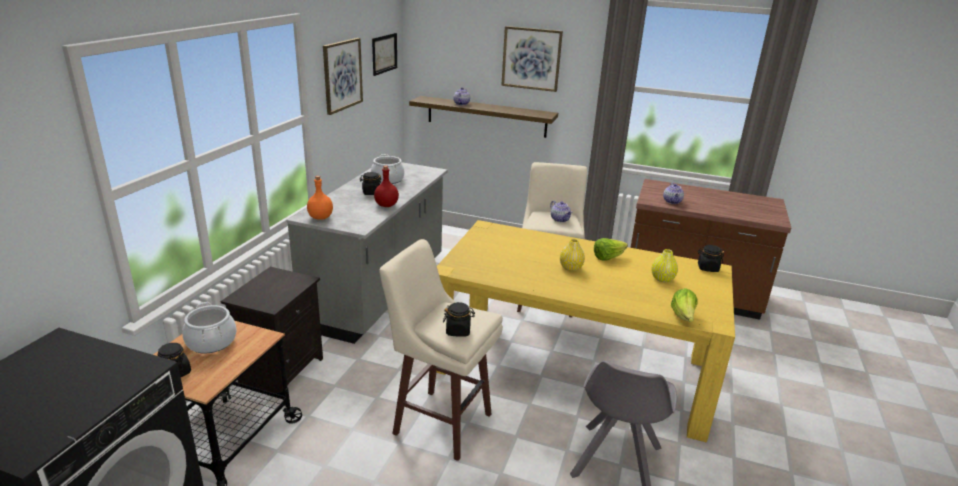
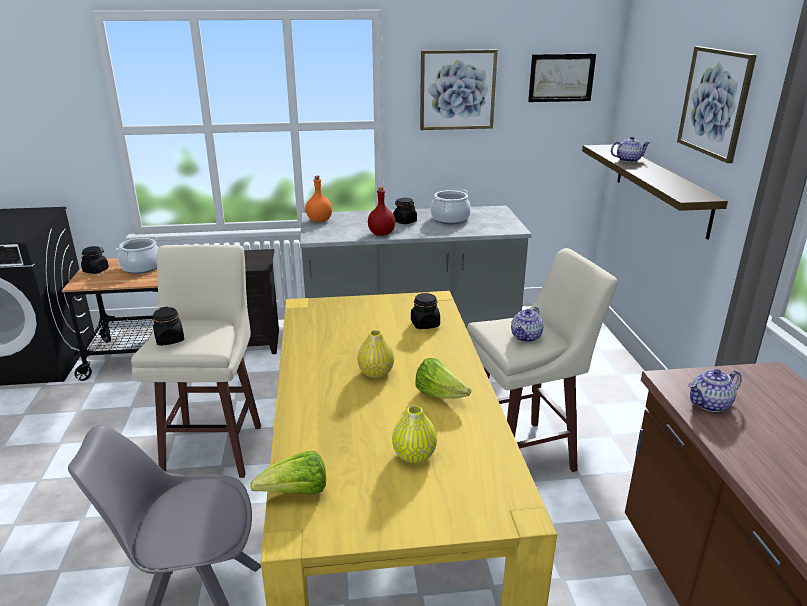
camera: 65 degrees right, 0 degrees up
black jar [698,245,724,272] -> black jar moved to [411,293,440,329]

